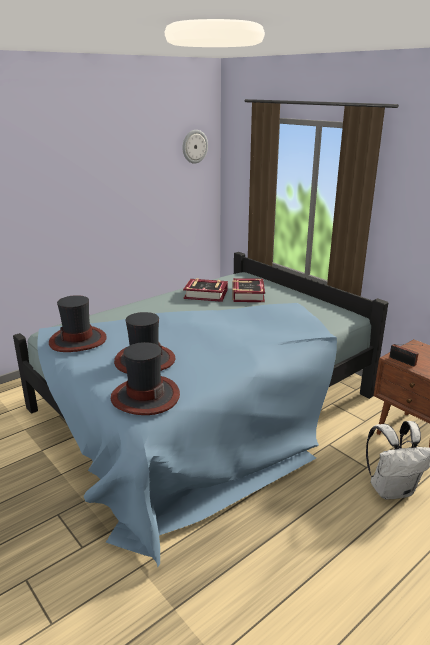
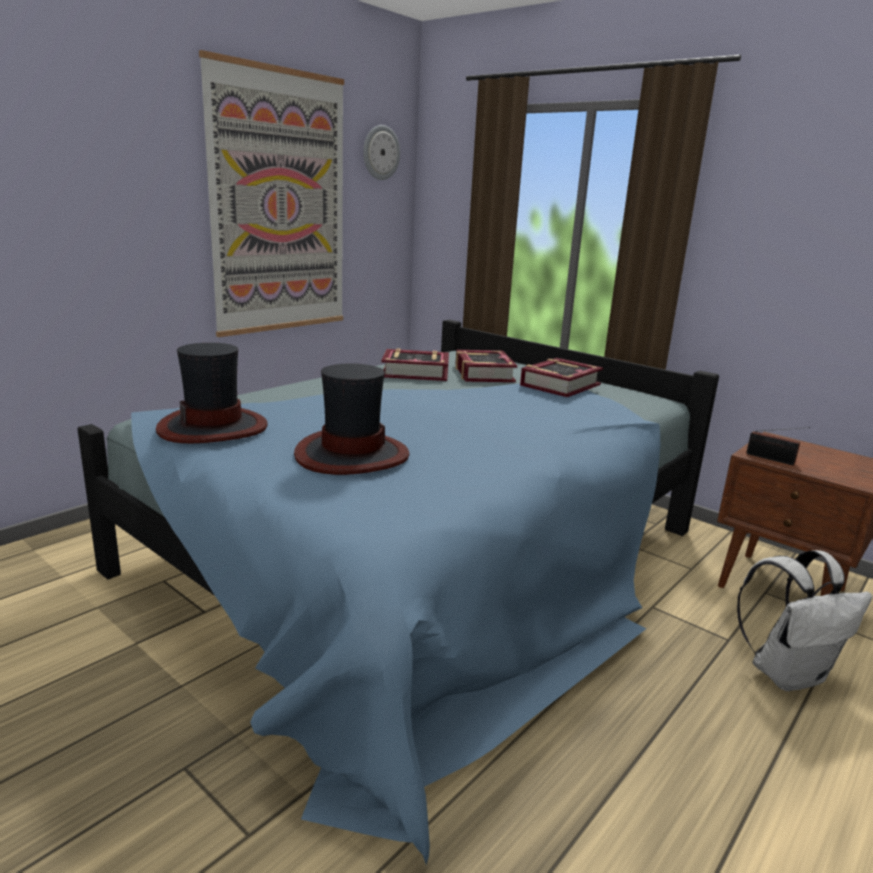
camera: 10 degrees left, 5 degrees down
hat [111,342,180,415] -> none
none -> picture [199,50,344,337]
none -> book [520,358,603,397]

